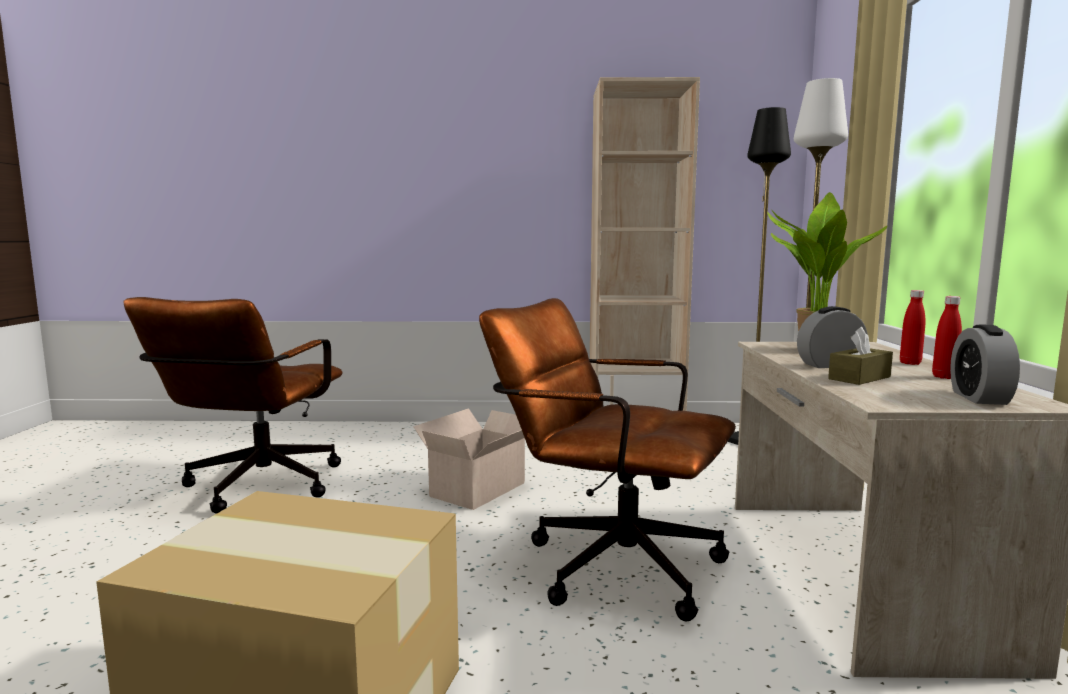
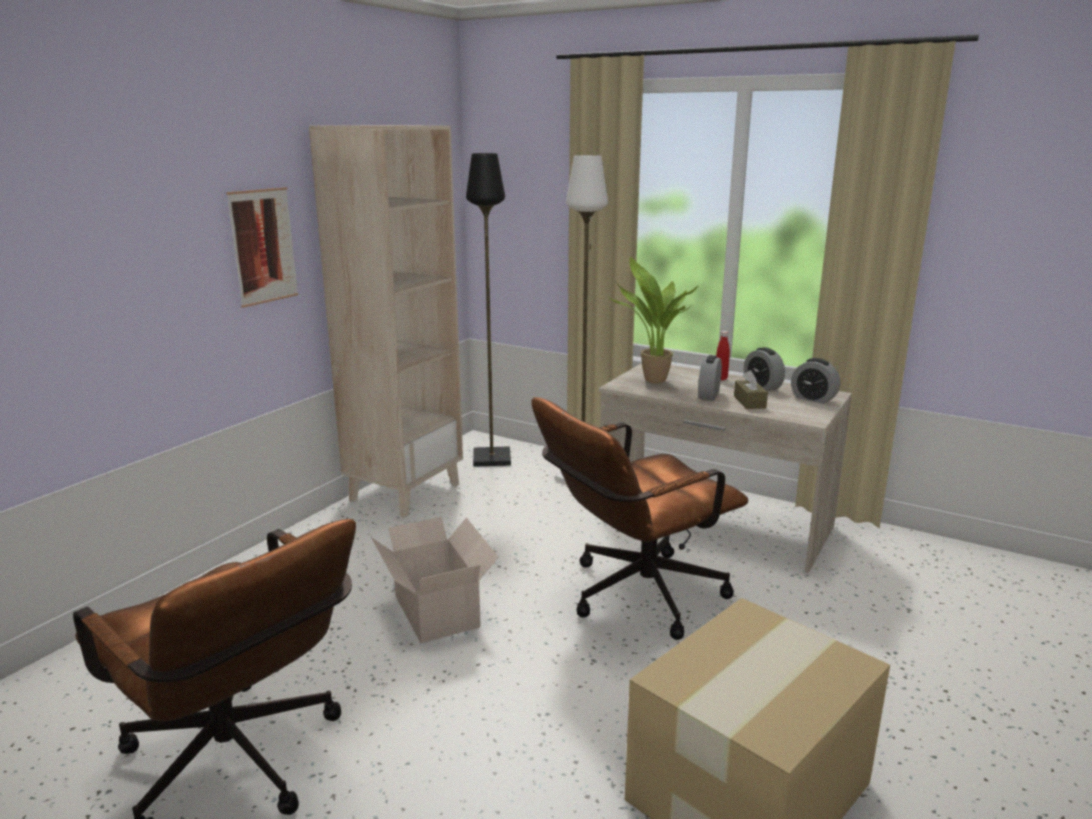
camera: 60 degrees left, 10 degrees up
red bottle [932,296,962,379] -> alarm clock [744,347,785,391]
none -> picture [226,187,298,308]

